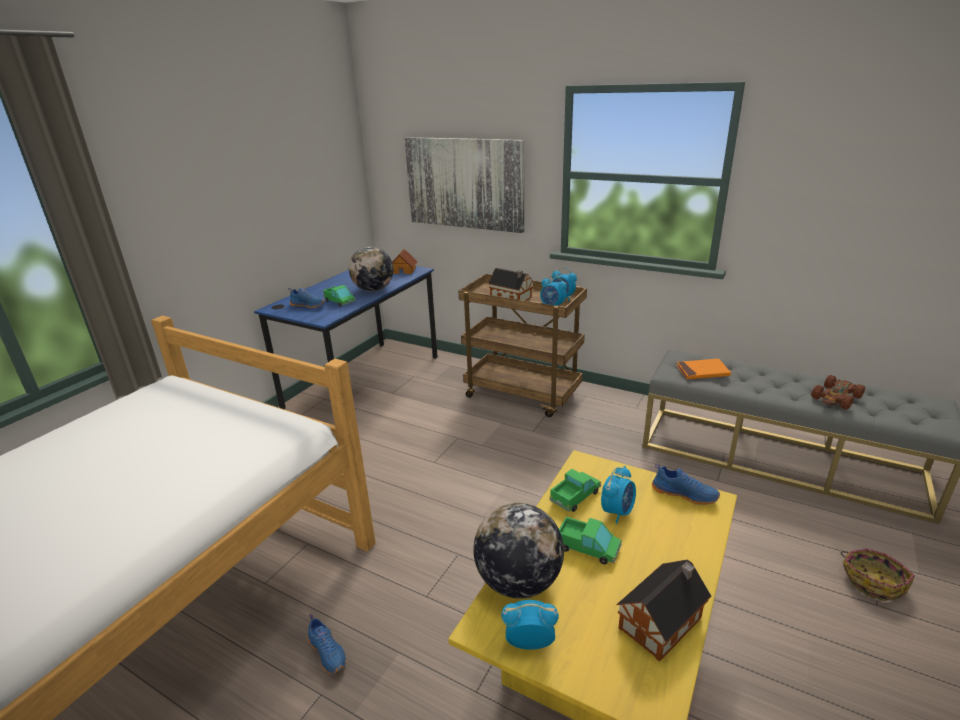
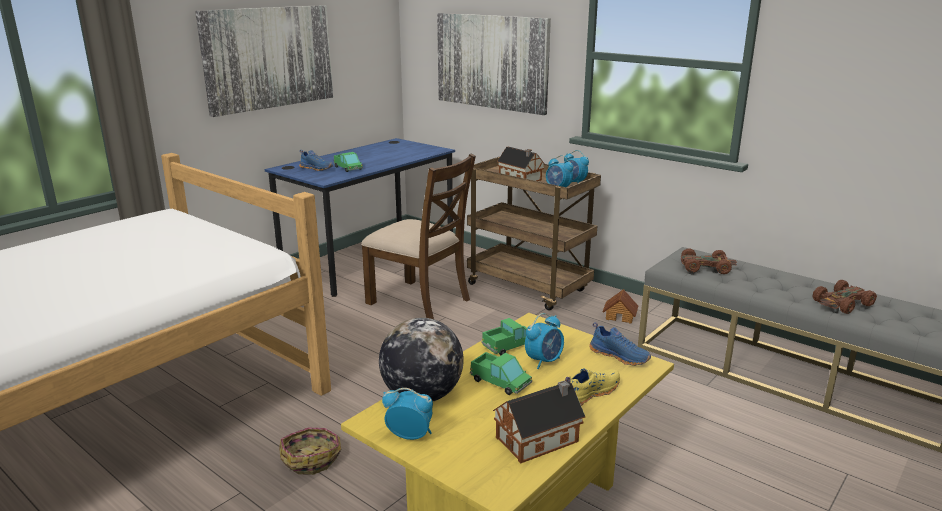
camera: 10 degrees right, 5 degrees down
blue shoe [308,614,347,674] -> none
globe [349,247,393,291] -> none
toy house [392,249,418,274] -> toy house moved to [602,289,638,323]
orange book [677,359,731,379] -> brown toy car [681,248,737,274]
basket [841,549,915,601] -> basket moved to [279,428,341,475]
none -> picture [195,5,333,117]
none -> brown chair [361,154,476,319]
none -> yellow shoe [565,368,620,406]

